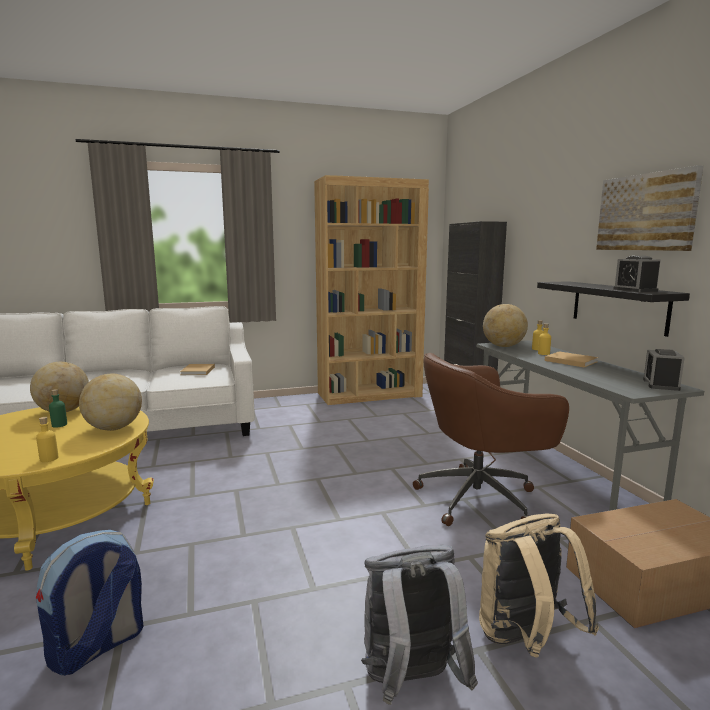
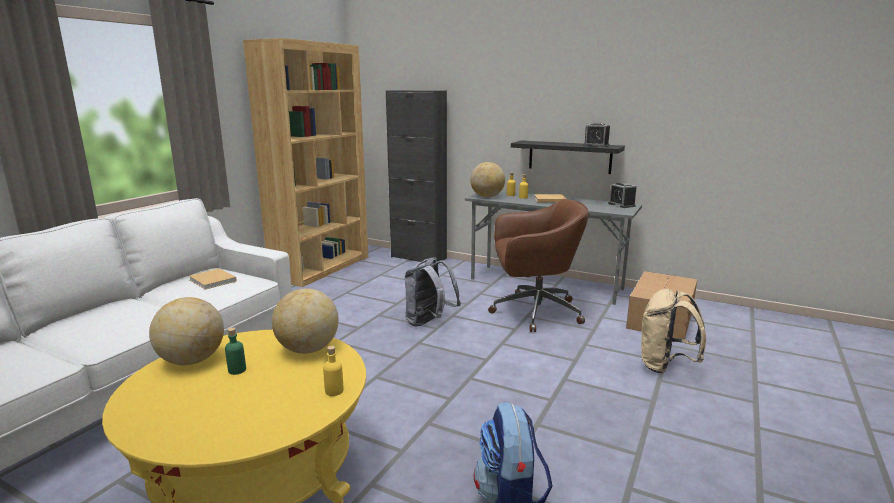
camera: 45 degrees left, 5 degrees up
grey backpack [361,545,478,705] -> grey backpack moved to [405,257,461,326]
brown office chair [413,353,569,526] -> brown office chair turned 120 degrees counterclockwise [488,199,589,332]
picture [596,165,704,251] -> none

